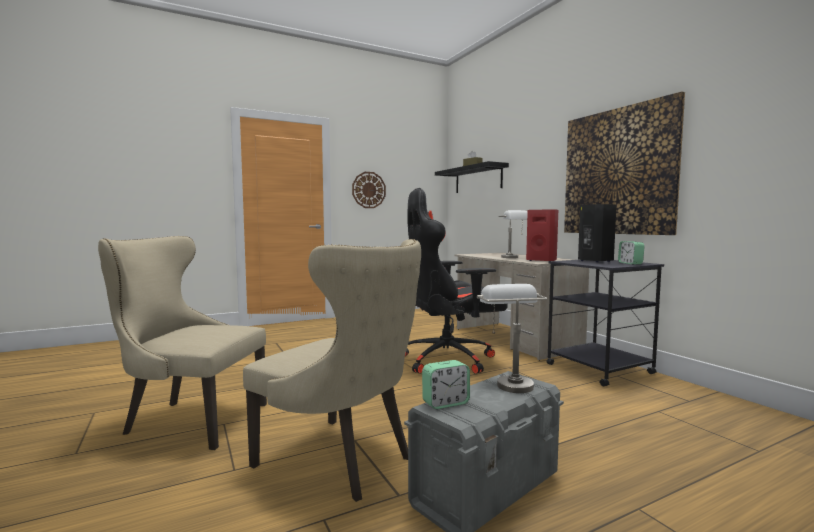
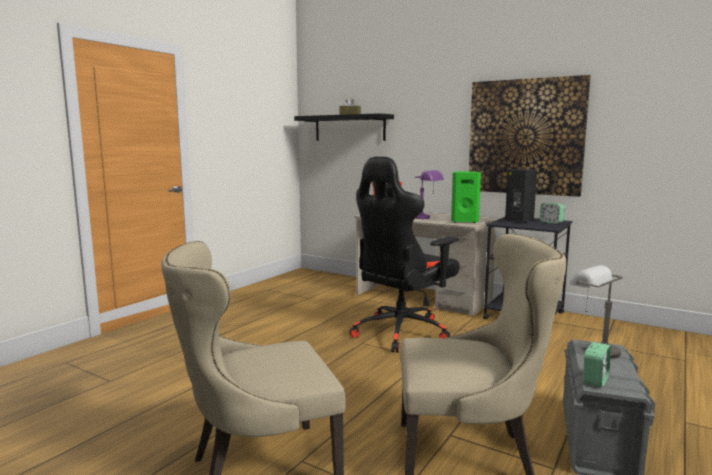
camera: 30 degrees left, 5 degrees up
wall clock [352,172,386,208] -> none
grey table lamp [498,210,528,258] -> purple table lamp [415,170,444,219]
red speaker [526,209,558,262] -> green speaker [451,171,481,223]

